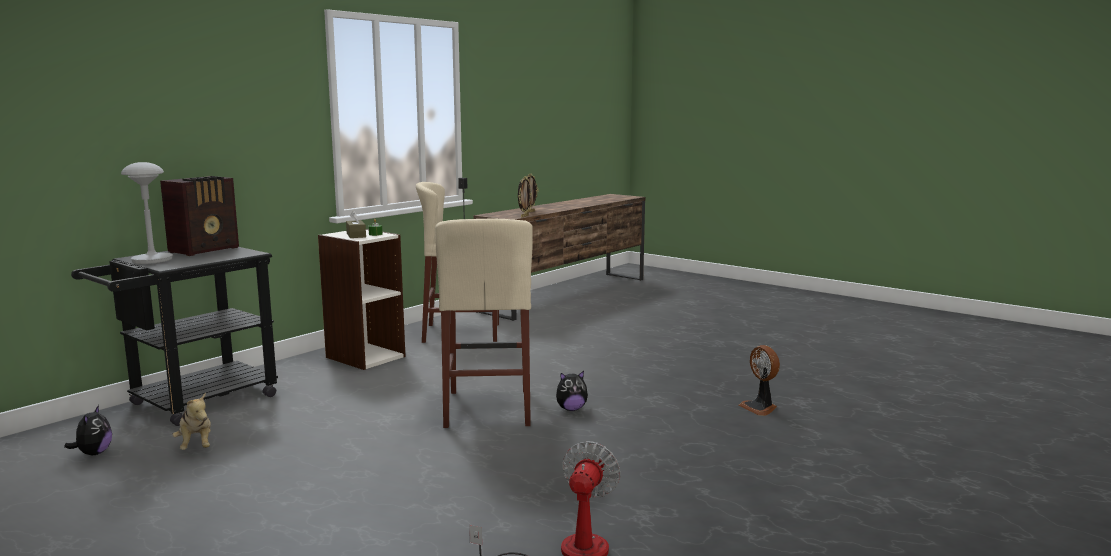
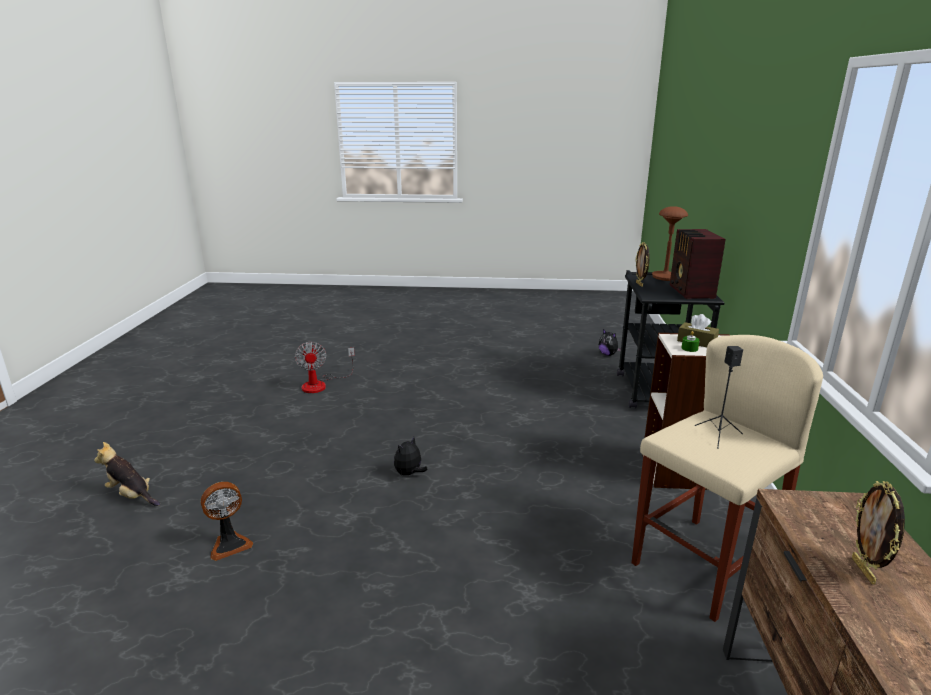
camera: 145 degrees right, 10 degrees up
grey table lamp [121,162,173,264] -> brown table lamp [652,206,688,281]
plush toy [172,392,211,450] -> plush toy moved to [94,442,160,506]
beige stool [435,219,533,428] -> none
picture frame [518,177,532,217] -> picture frame moved to [636,242,649,287]
fan [739,345,780,416] -> fan turned 120 degrees clockwise [201,482,253,561]

